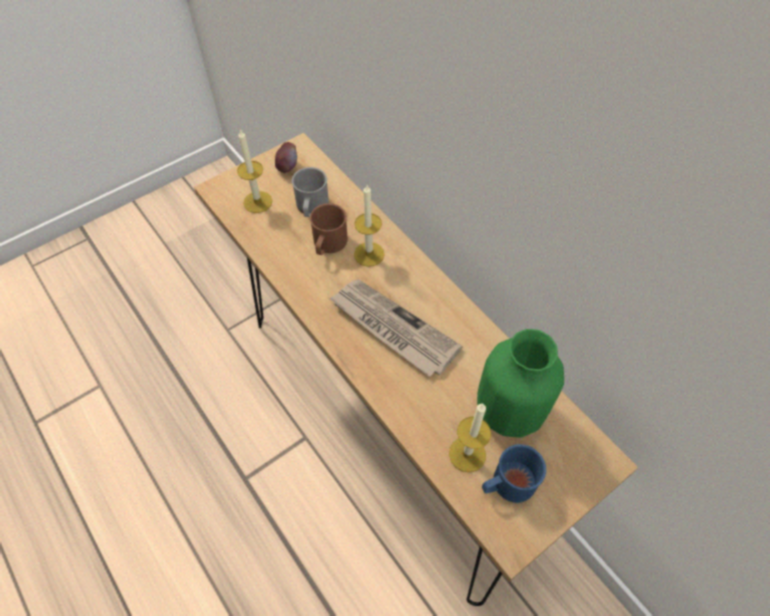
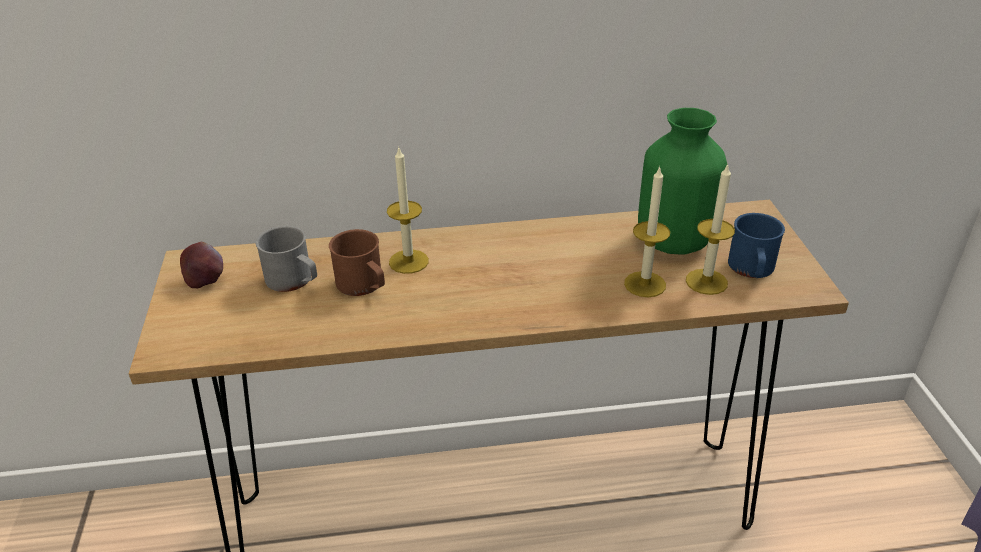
camera: 60 degrees left, 20 degrees down
candle [237,129,272,213] -> candle moved to [624,166,670,297]
newspaper [329,280,463,377] -> none

